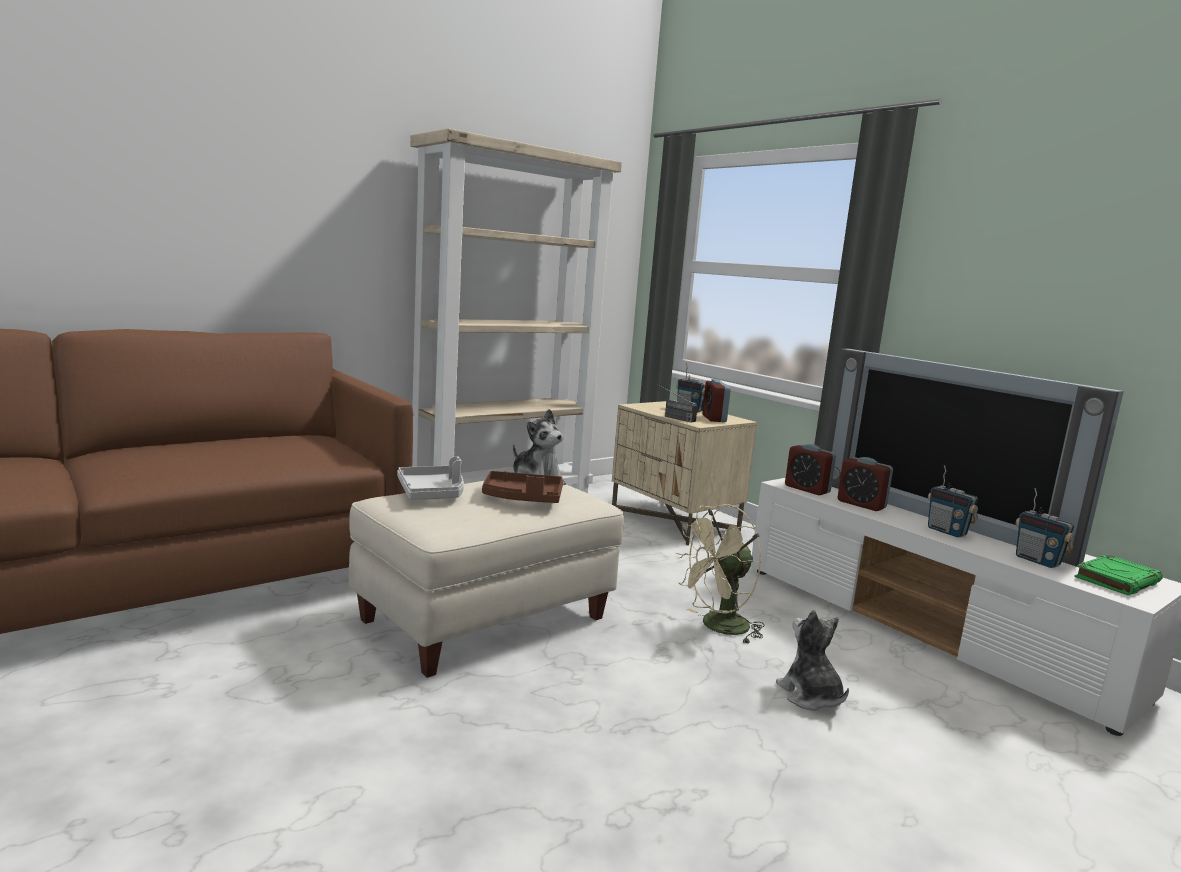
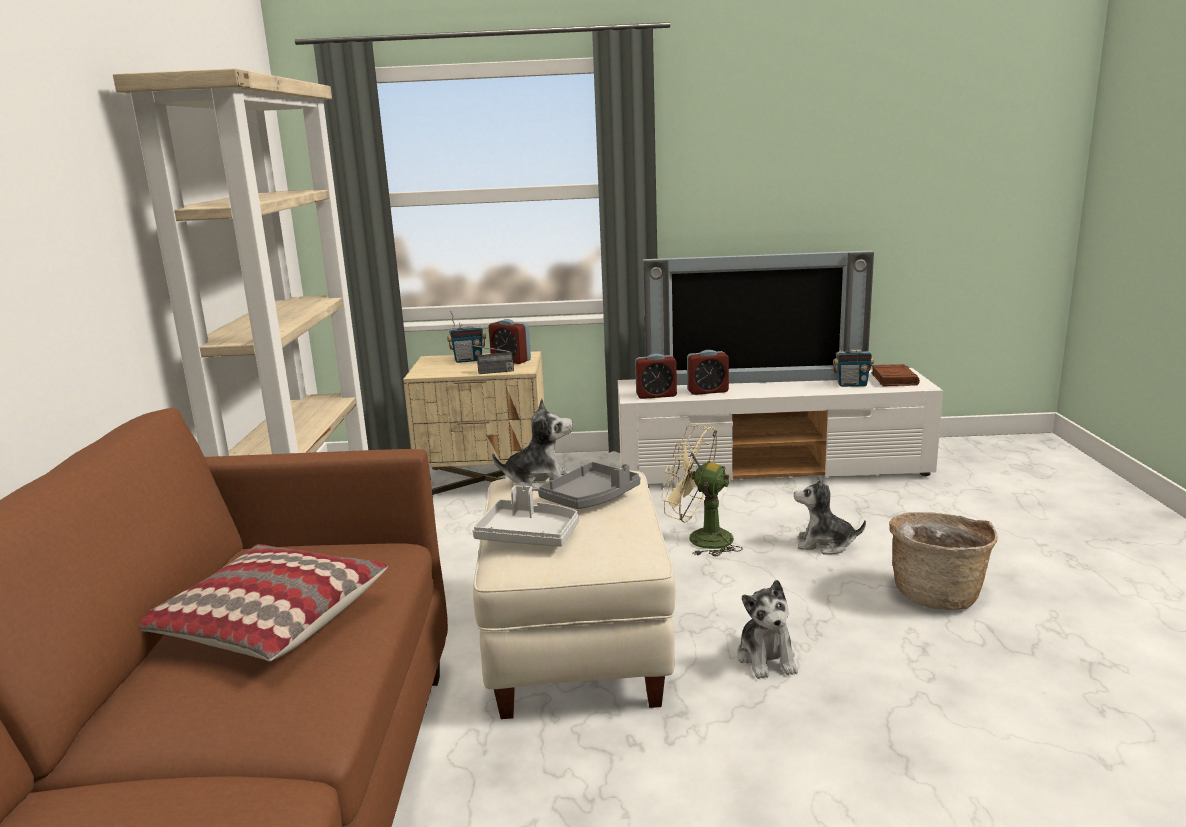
camera: 50 degrees left, 5 degrees up
brown tray [482,471,563,503] -> grey tray [538,462,640,509]
beige fan [675,504,765,644] -> beige fan turned 105 degrees clockwise [662,424,743,556]
radio [928,465,978,537] -> none
green book [1074,554,1162,596] -> brown book [871,364,920,386]
none -> pillow [140,544,388,662]
none -> plush toy [737,580,798,679]
none -> basket [889,512,997,610]

